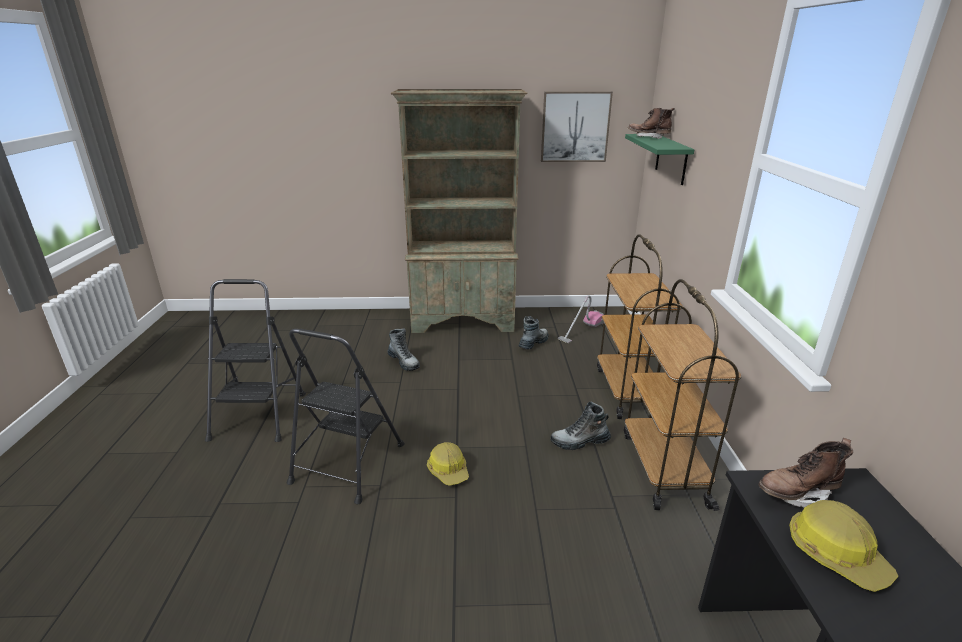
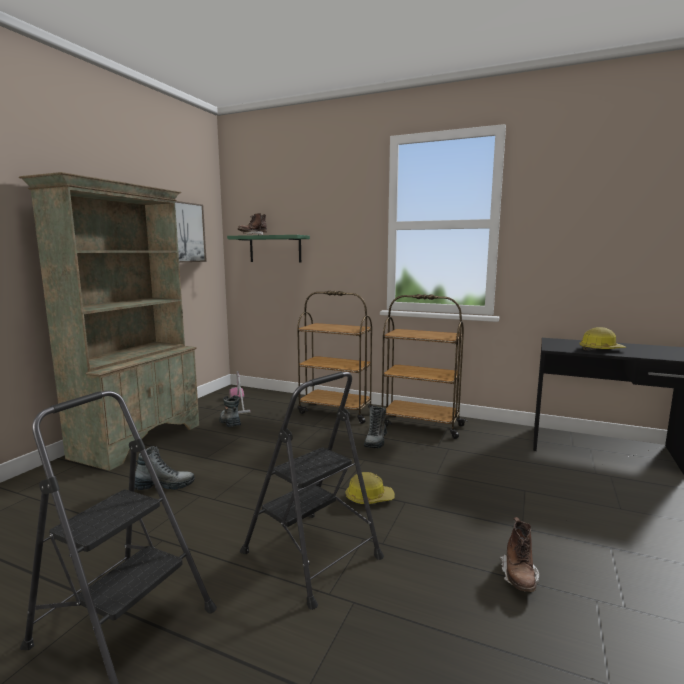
camera: 65 degrees left, 15 degrees down
brown boot [759,438,853,507] -> brown boot moved to [500,517,539,592]

